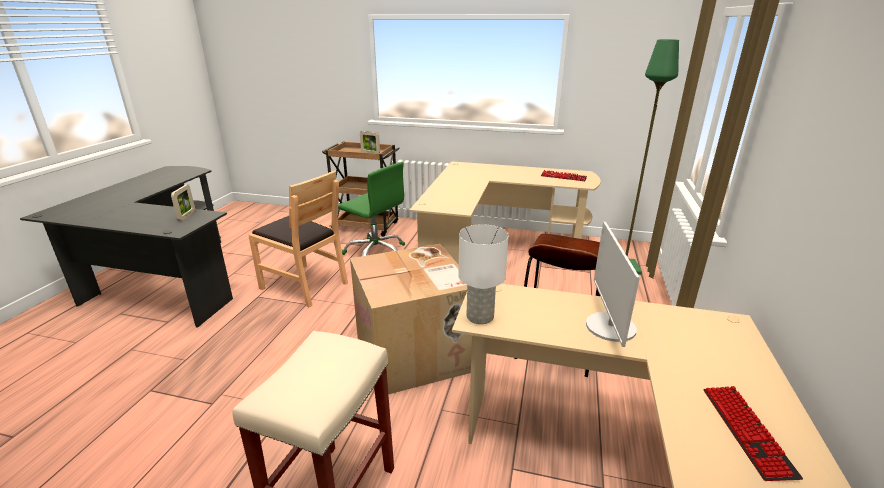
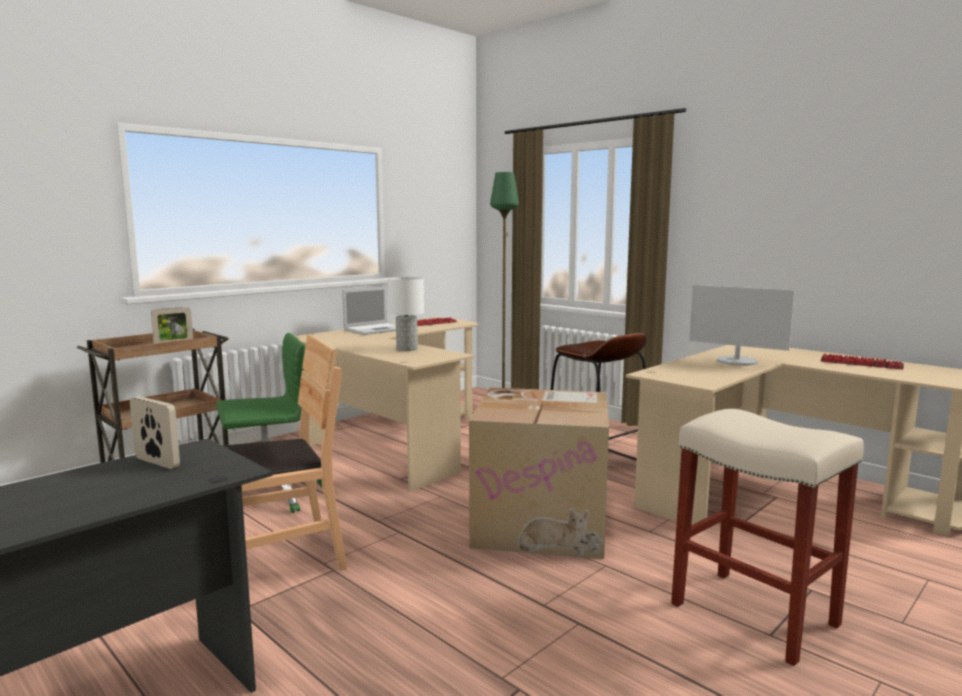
camera: 60 degrees left, 15 degrees down
white table lamp [458,224,509,324] -> white table lamp moved to [388,277,424,351]
none -> laptop [342,287,396,335]

